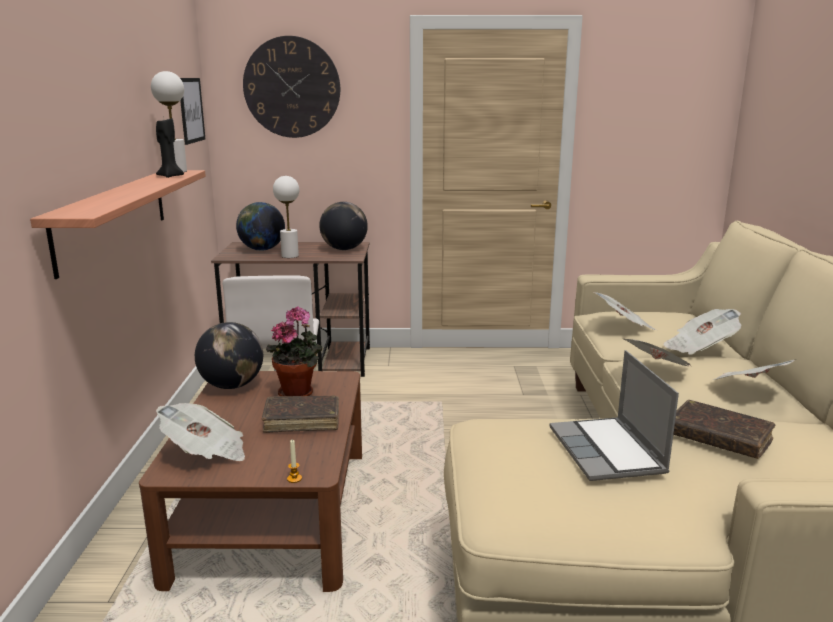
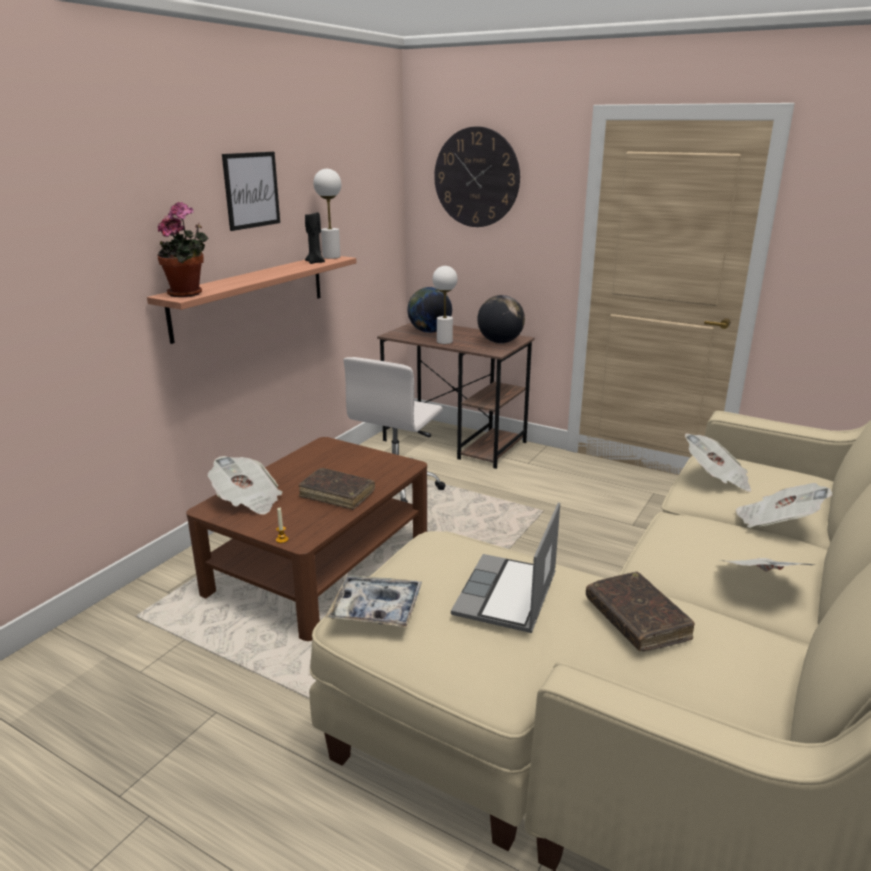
camera: 30 degrees right, 5 degrees up
picture [180,78,205,145] -> picture moved to [222,152,280,231]
globe [195,322,263,389] -> none
potted plant [266,306,322,396] -> potted plant moved to [157,202,209,297]
newspaper [624,339,690,366] -> none
none -> tray [325,575,422,628]

